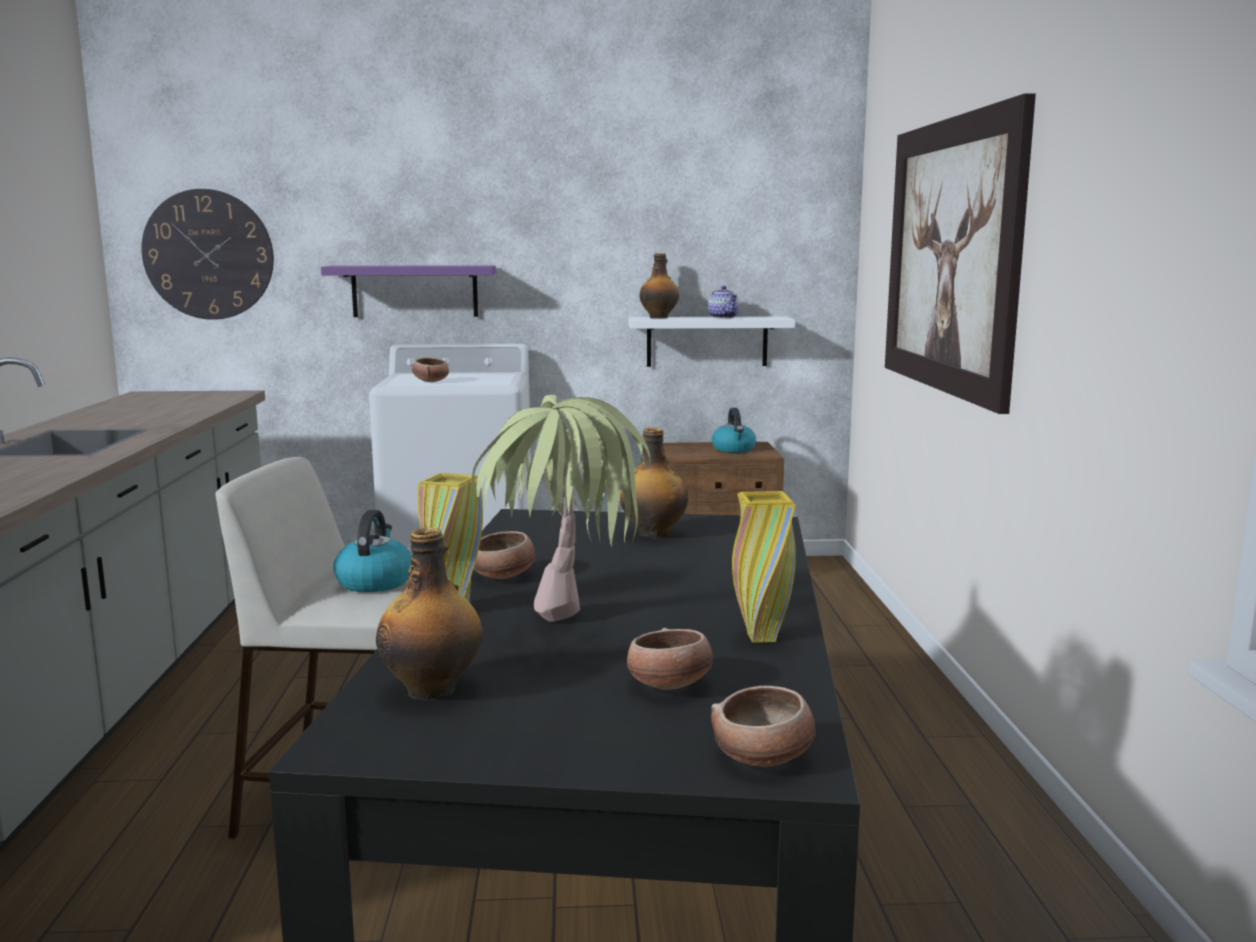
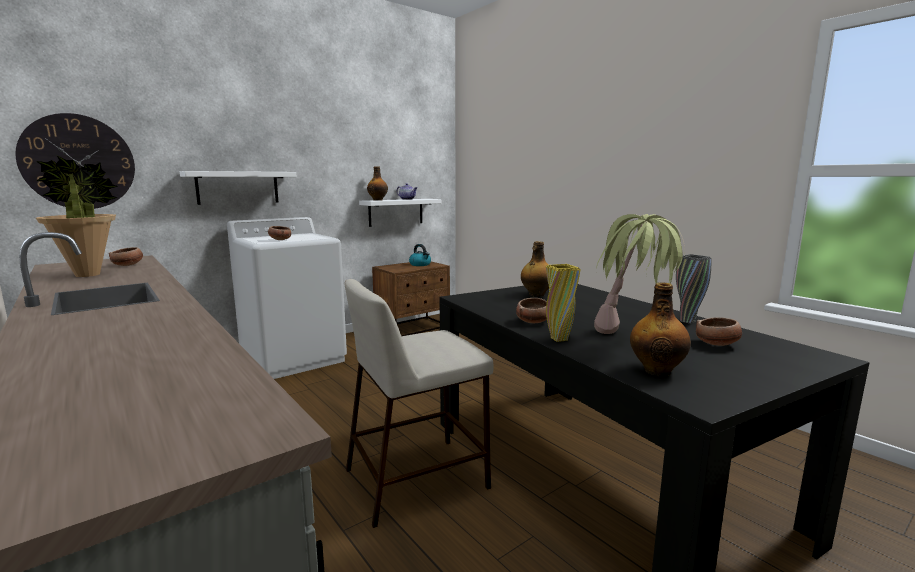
camera: 35 degrees left, 0 degrees up
purple shelf [321,266,496,317] -> white shelf [180,171,296,205]
kettle [333,510,412,592] -> none
bowl [711,686,816,767] -> bowl moved to [109,247,143,266]
yellow vase [732,491,796,643] -> grey vase [676,254,712,324]
picture [885,93,1036,414] -> none
none -> potted plant [36,156,118,277]

